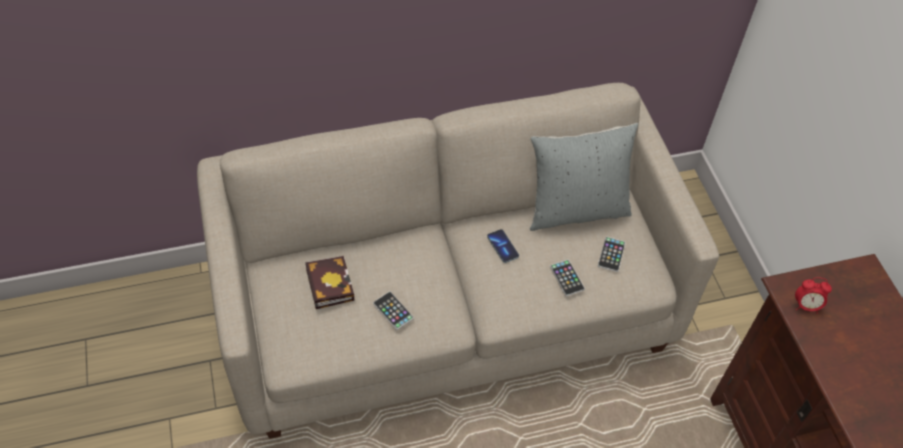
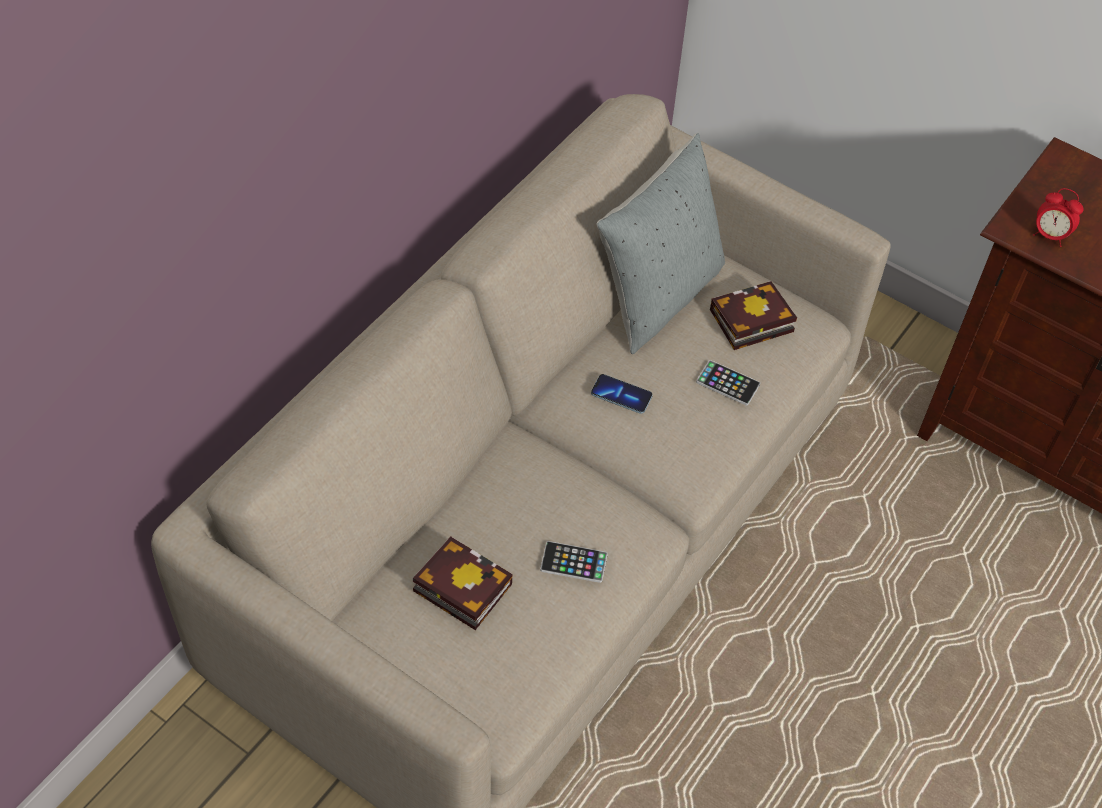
camera: 40 degrees left, 0 degrees up
phone [598,237,626,272] -> book [710,281,797,350]
alarm clock [795,277,832,314] -> alarm clock turned 60 degrees clockwise [1033,188,1084,247]

